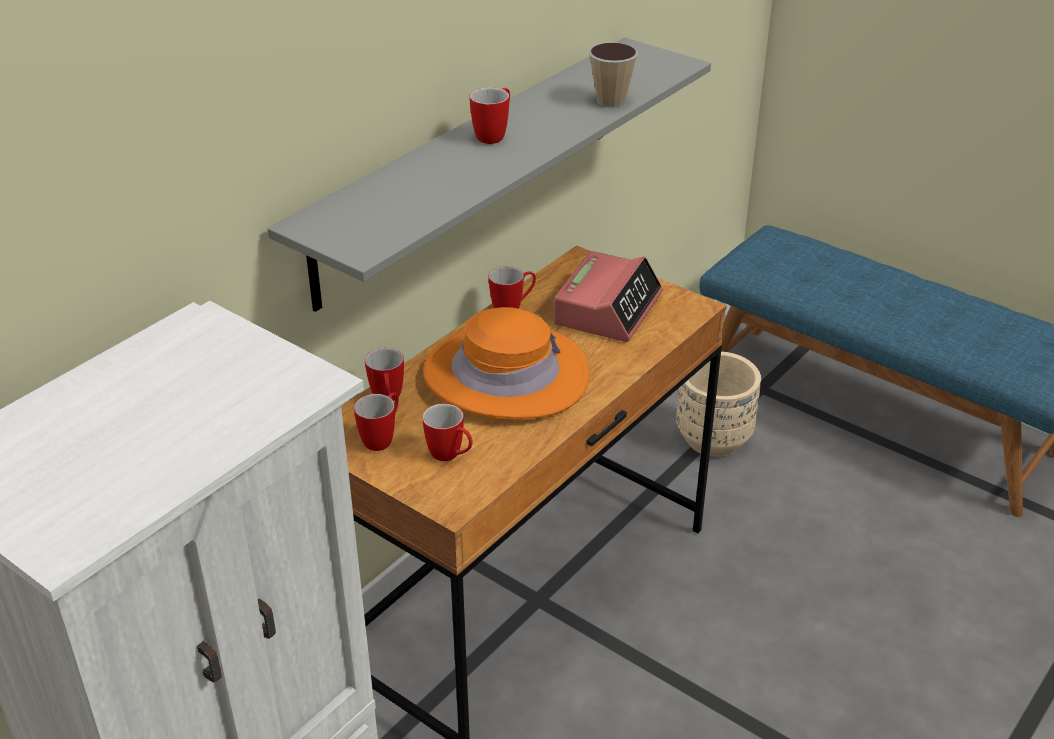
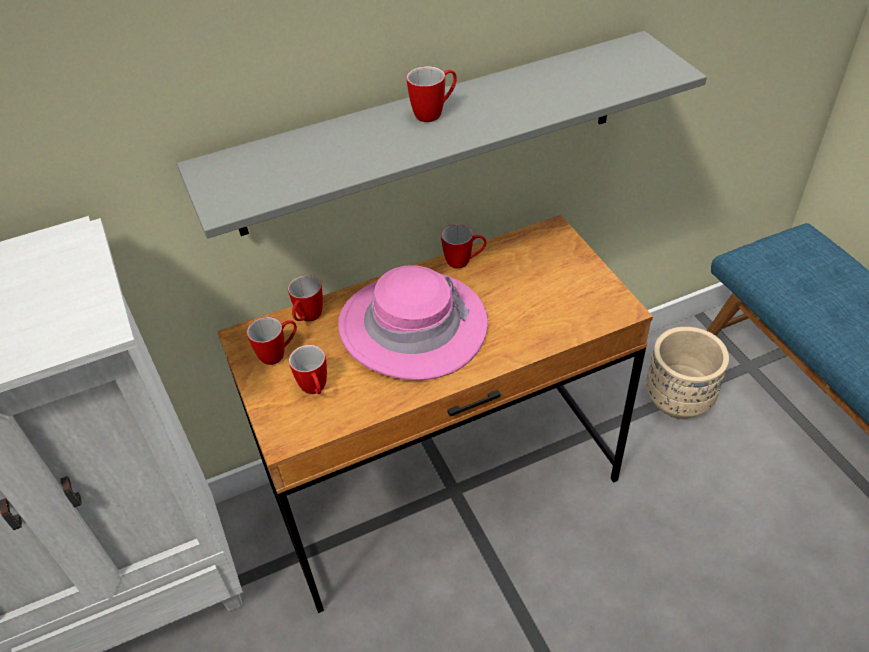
camera: 30 degrees right, 10 degrees up
orange hat [423,307,590,420] -> pink hat [338,265,488,380]
alarm clock [553,251,663,342] -> none
cup [589,42,638,107] -> none

